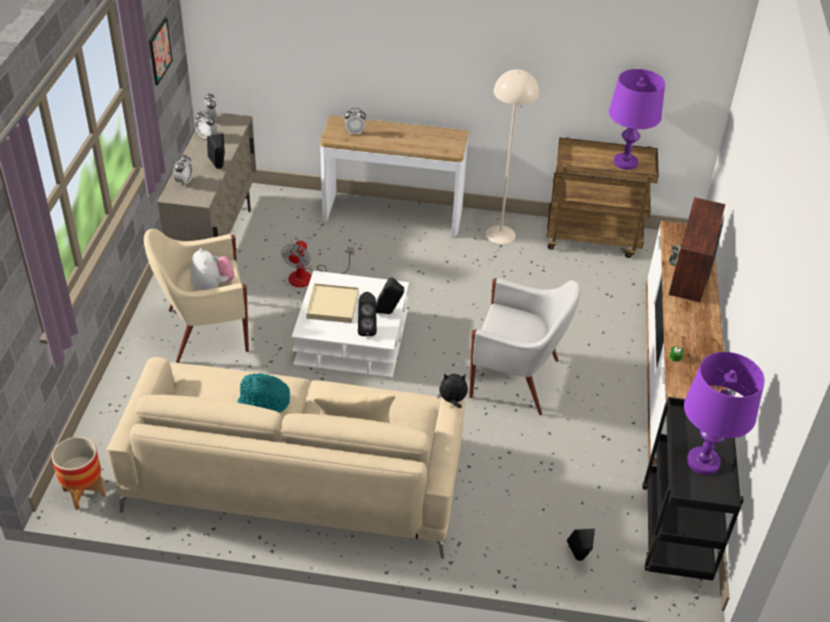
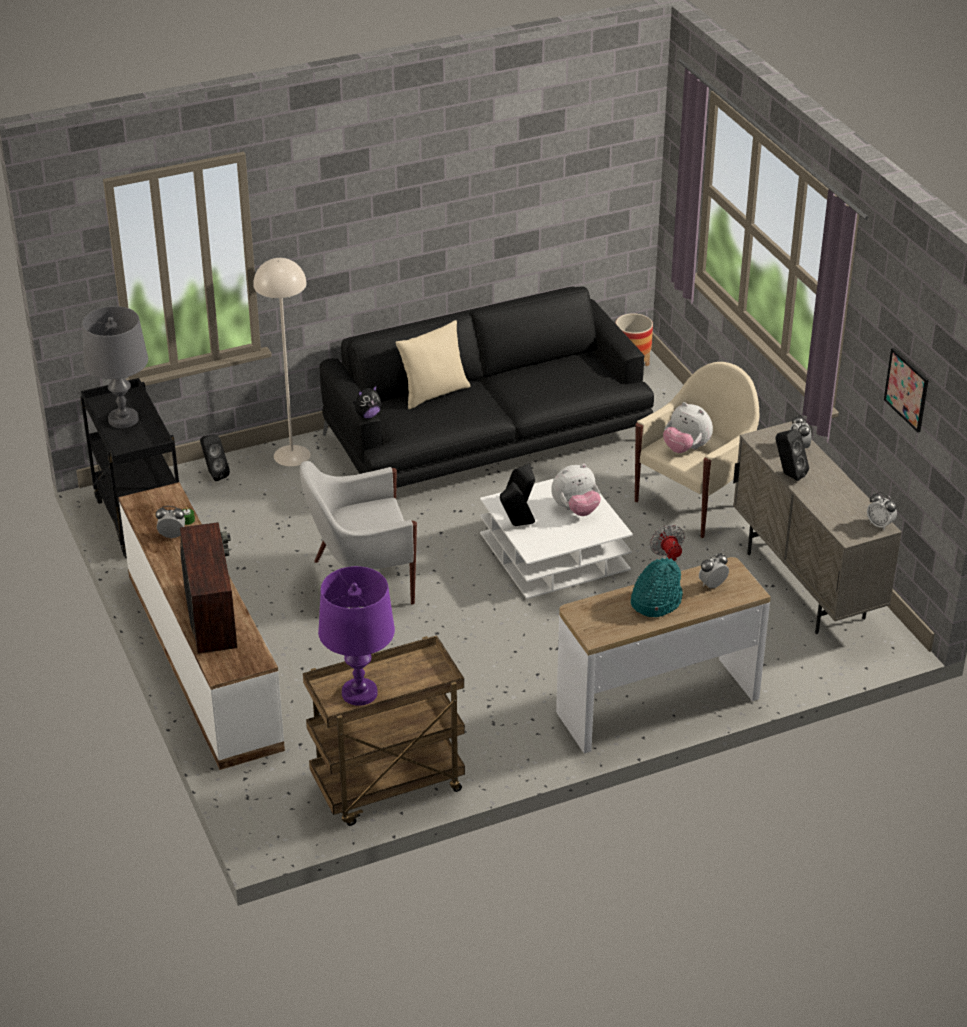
camera: 150 degrees right, 5 degrees down
beige sofa [107,357,465,559] -> black sofa [319,286,654,488]
alarm clock [195,111,217,138] -> alarm clock moved to [156,506,185,539]
turquoise hat [237,373,290,413] -> turquoise hat moved to [631,558,683,617]
beige tray [306,283,359,323] -> plush toy [551,464,601,516]
beige floor lamp [485,69,539,244] -> beige floor lamp moved to [253,258,311,466]
purple table lamp [684,352,765,475] -> grey table lamp [82,306,148,428]

